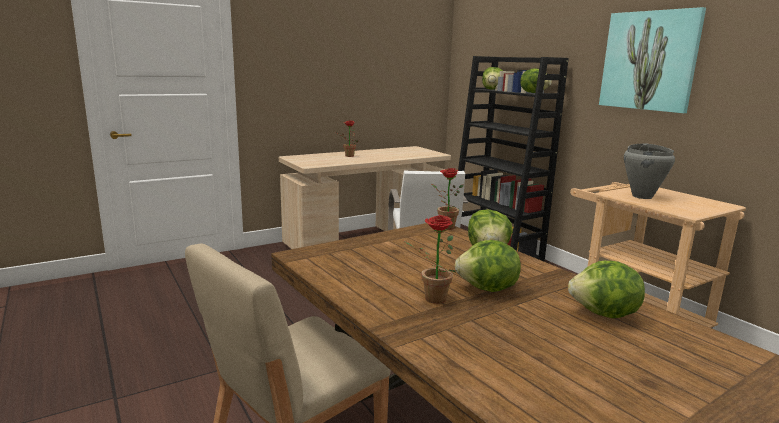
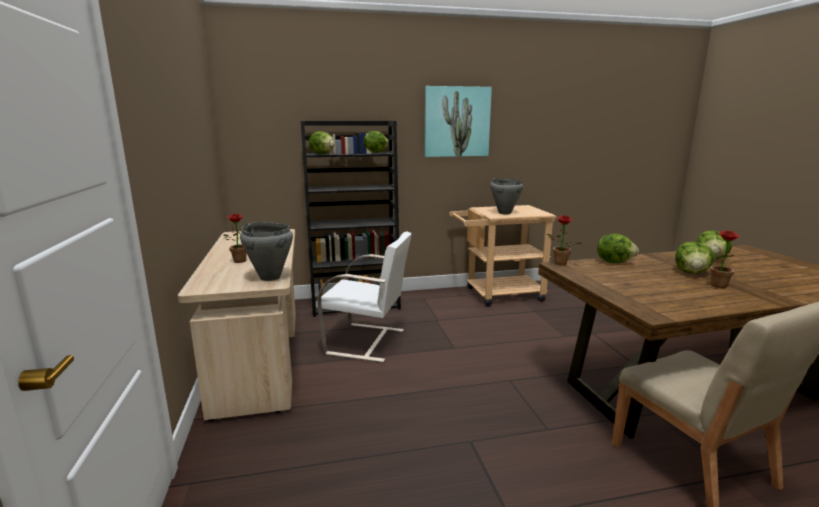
camera: 70 degrees left, 0 degrees up
none -> grey cooking pot [240,222,293,281]

